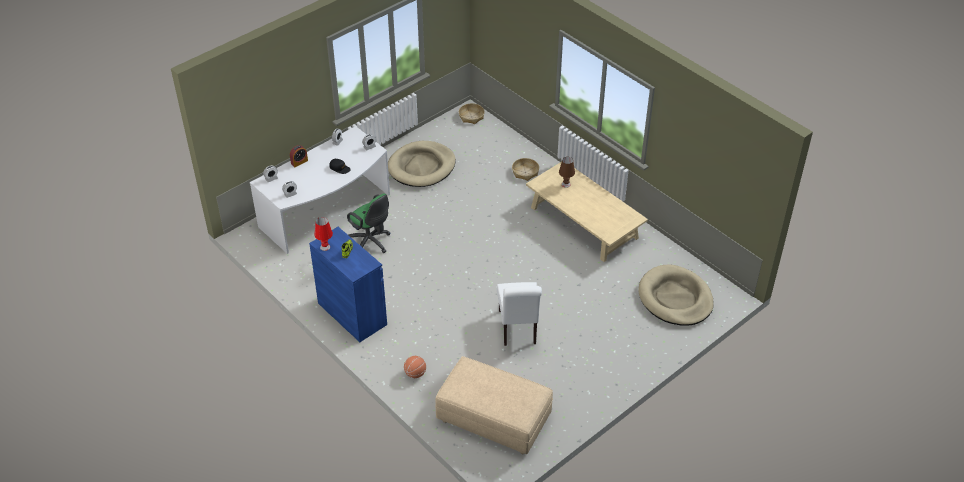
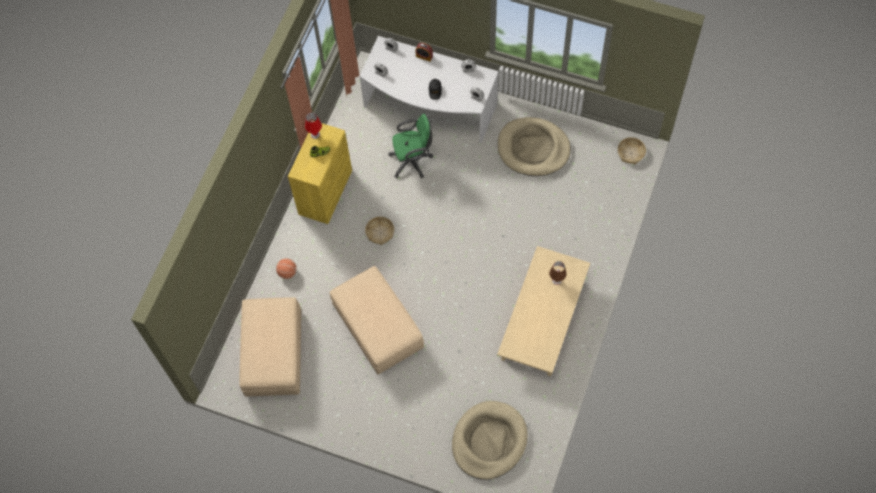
camera: 65 degrees right, 20 degrees up
blue cabinet [309,227,387,342] -> yellow cabinet [288,123,352,224]
green office chair [347,193,391,253] -> green office chair turned 120 degrees counterclockwise [388,114,433,178]
white chair [497,282,542,346] -> beige ottoman [330,266,424,374]
basket [512,158,539,181] -> basket moved to [365,217,394,245]

